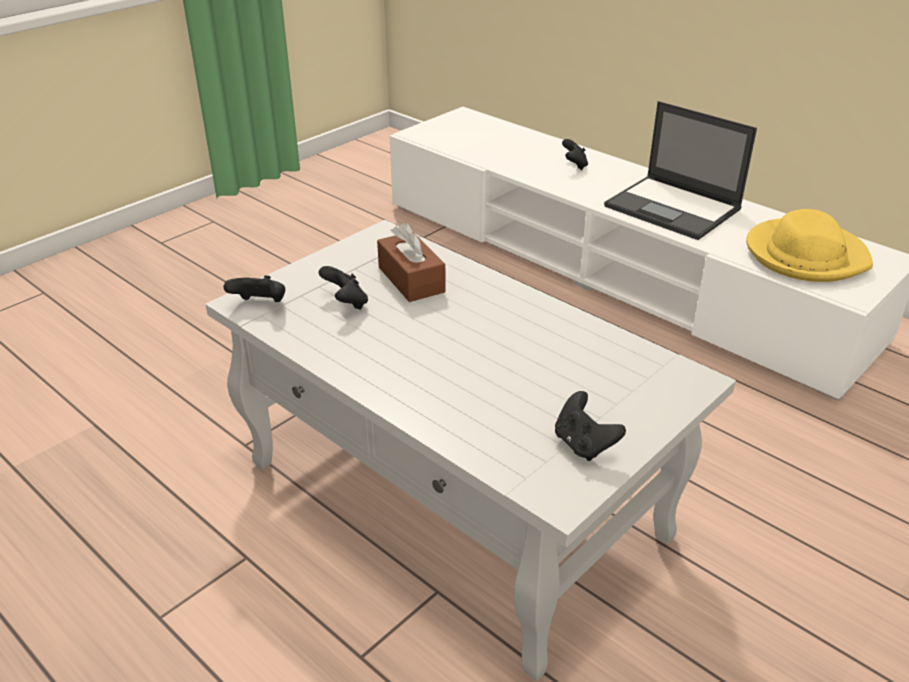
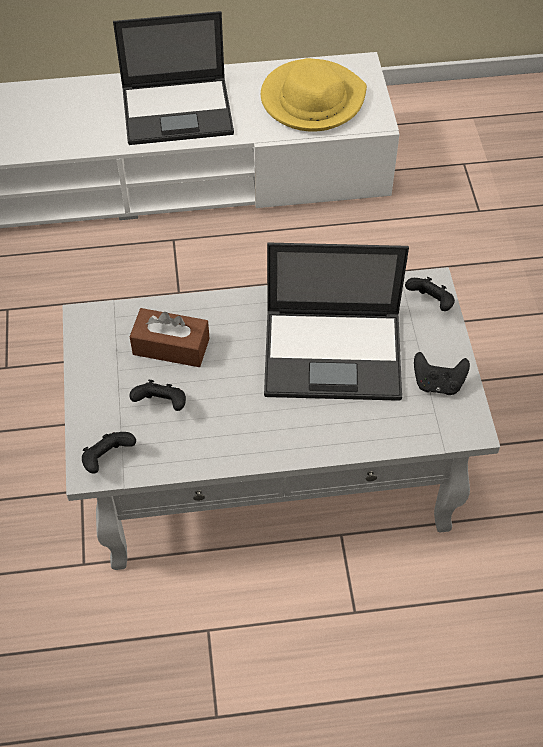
camera: 50 degrees left, 20 degrees up
black game controller [562,139,588,170] -> black game controller moved to [405,277,455,311]
none -> laptop [264,243,409,401]

